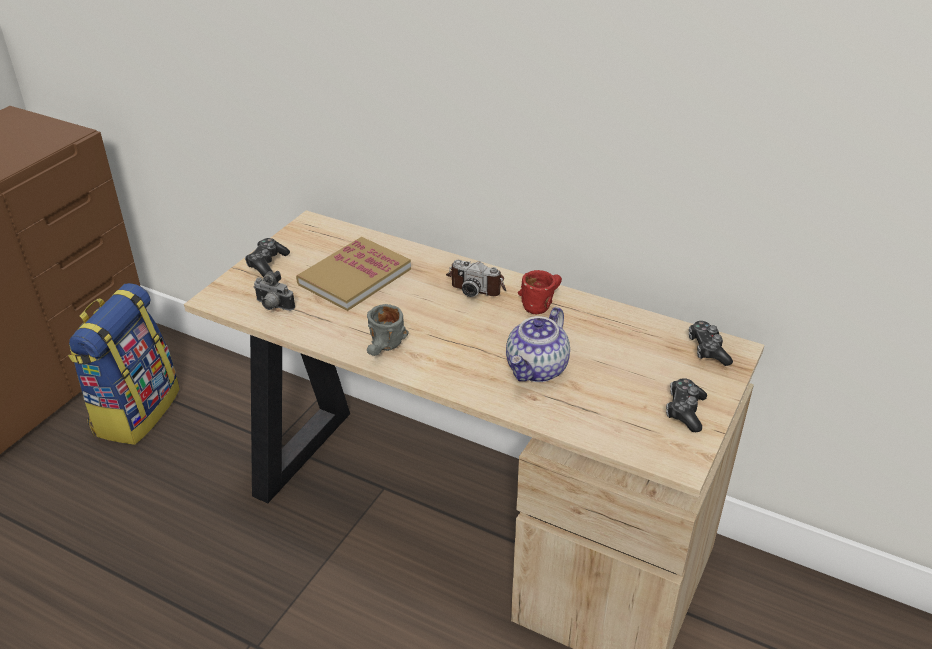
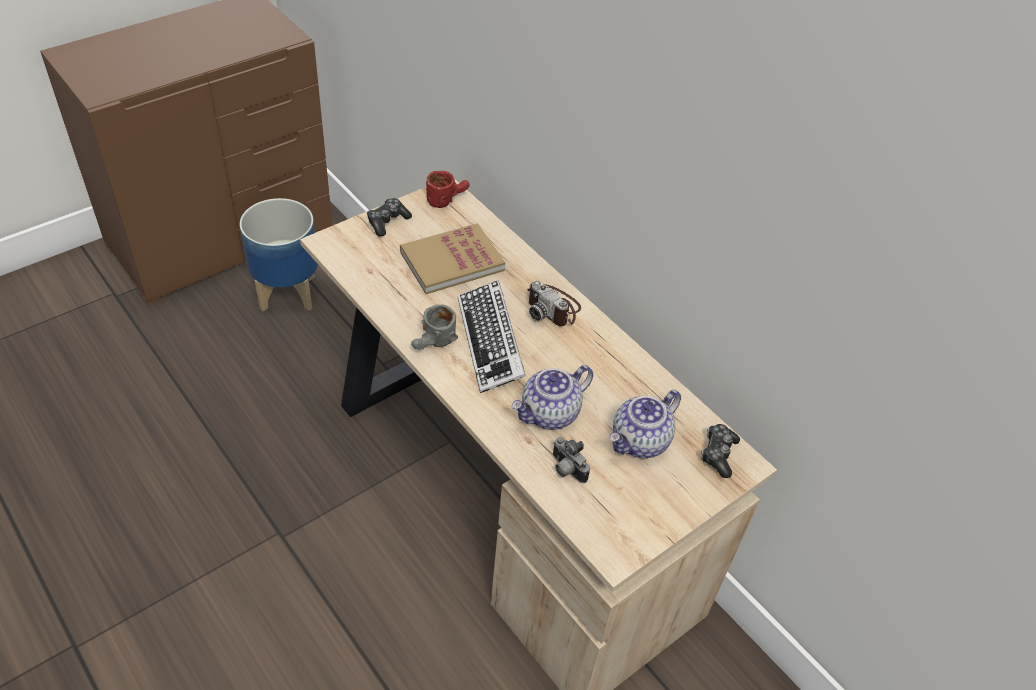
camera: 20 degrees right, 10 degrees up
backpack [68,283,180,445] -> planter [240,198,318,311]
camera [254,271,295,311] -> camera moved to [553,437,590,483]
red mug [518,270,562,314] -> red mug moved to [426,171,470,208]
game controller [666,378,707,432] -> none
none -> keyboard [458,280,526,393]
none -> teapot [609,390,681,458]

